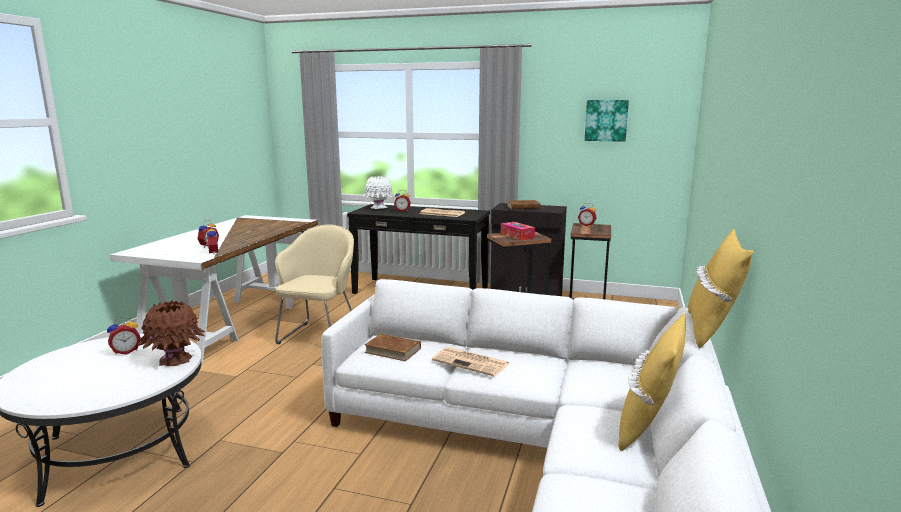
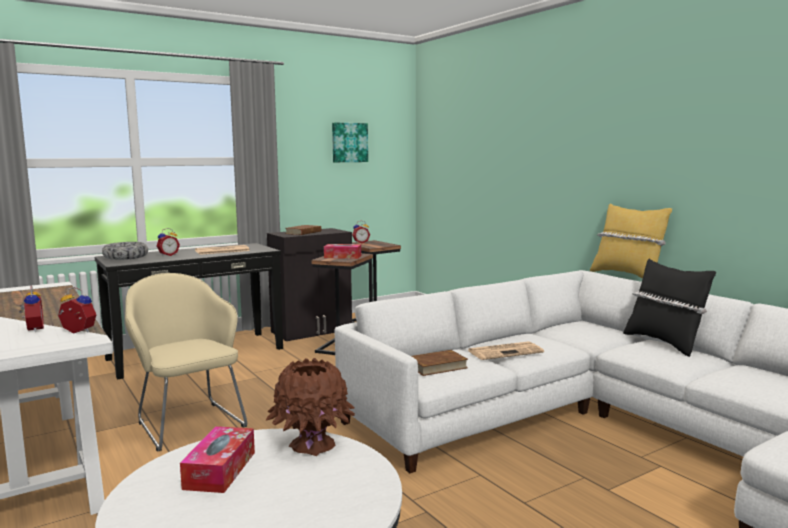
camera: 50 degrees left, 5 degrees down
alarm clock [107,317,141,355] -> tissue box [180,426,255,493]
white vase [363,176,395,209] -> bowl [102,242,148,260]
yellow pillow [618,313,686,451] -> black pillow [623,259,716,357]

